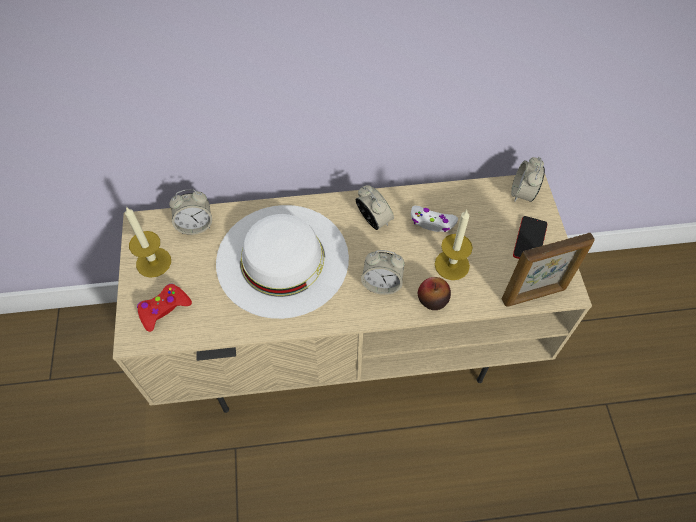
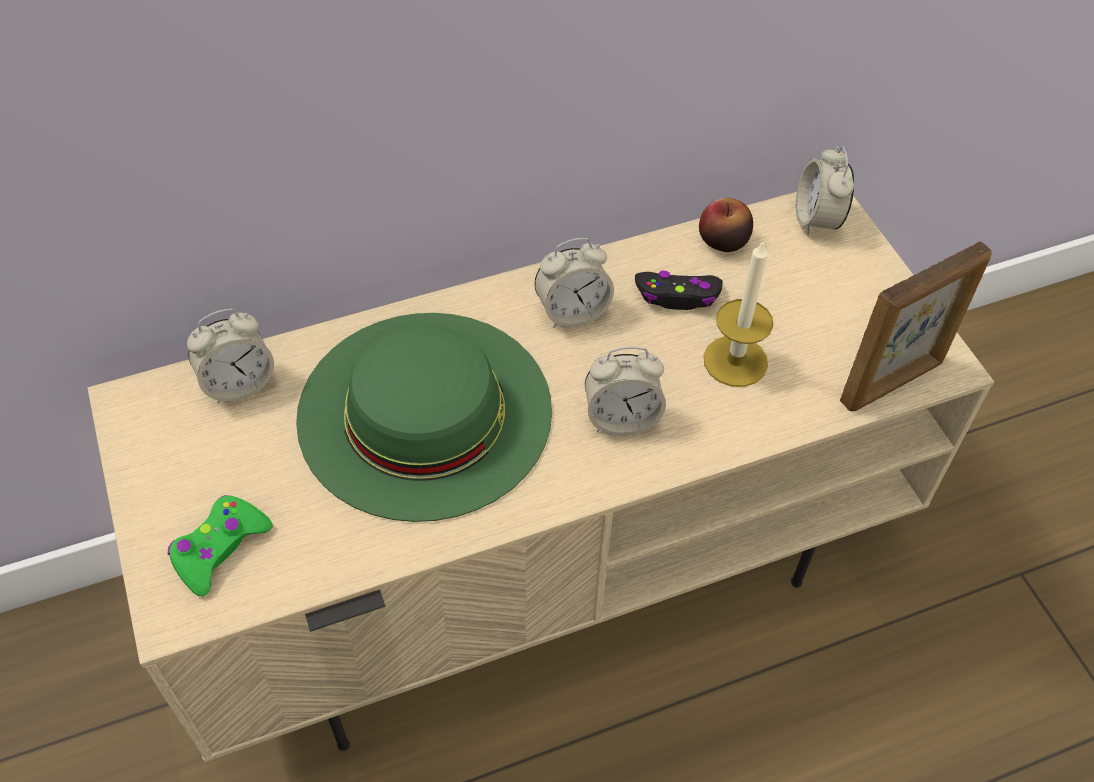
camera: 15 degrees left, 5 degrees down
candle [125,207,171,278] -> none
red game controller [137,284,192,332] -> green game controller [168,495,273,596]
white hat [216,205,349,319] -> green hat [296,313,552,522]
alarm clock [356,185,394,230] -> alarm clock turned 120 degrees clockwise [534,238,614,328]
white game controller [411,206,458,232] -> black game controller [635,271,723,310]
apple [418,277,451,310] -> apple moved to [699,198,753,252]
phone [513,216,547,259] -> none

